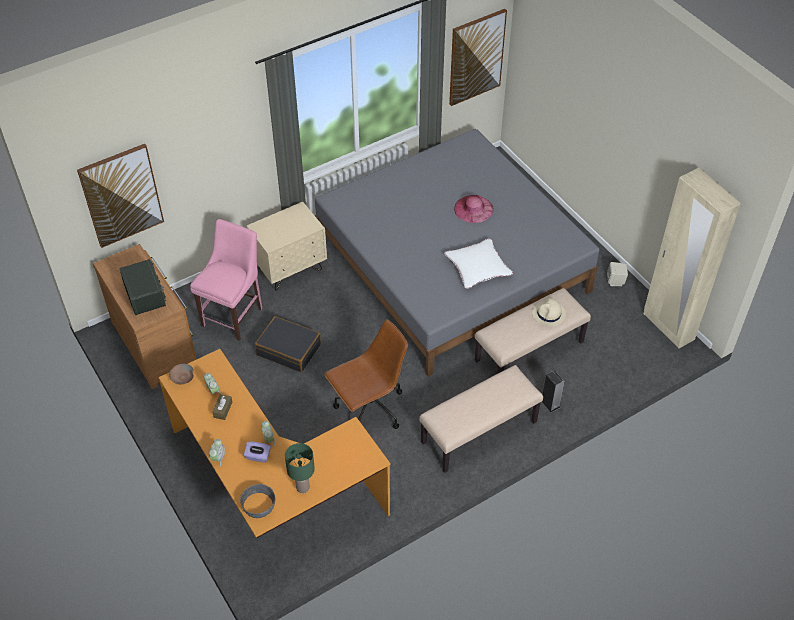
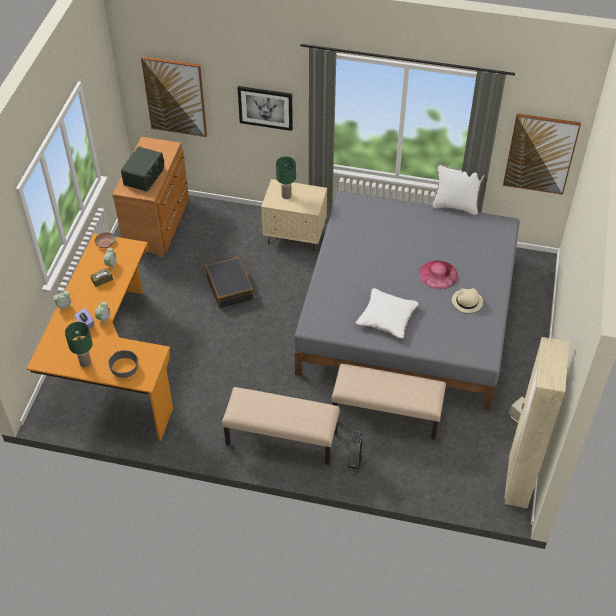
camera: 45 degrees right, 0 degrees up
pink chair [190,219,263,341] -> none
grey bowl [240,484,275,518] -> grey bowl moved to [108,350,138,378]
brown office chair [324,319,408,429] -> none
beige hat [532,298,566,326] -> beige hat moved to [452,288,483,313]
none -> picture [238,86,293,131]
none -> green table lamp [276,157,296,199]
none -> white pillow [432,165,485,215]

